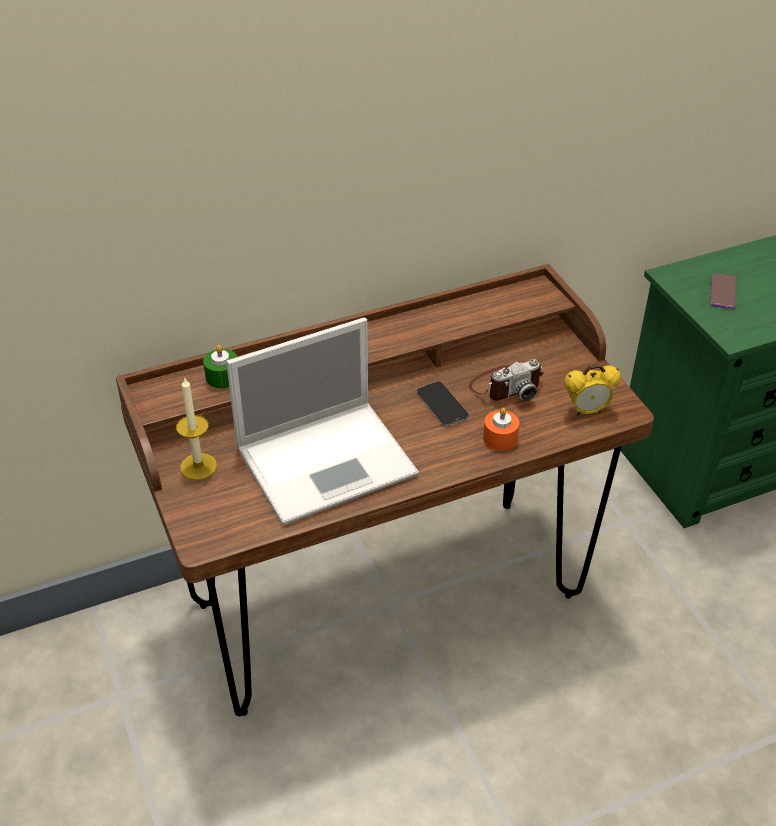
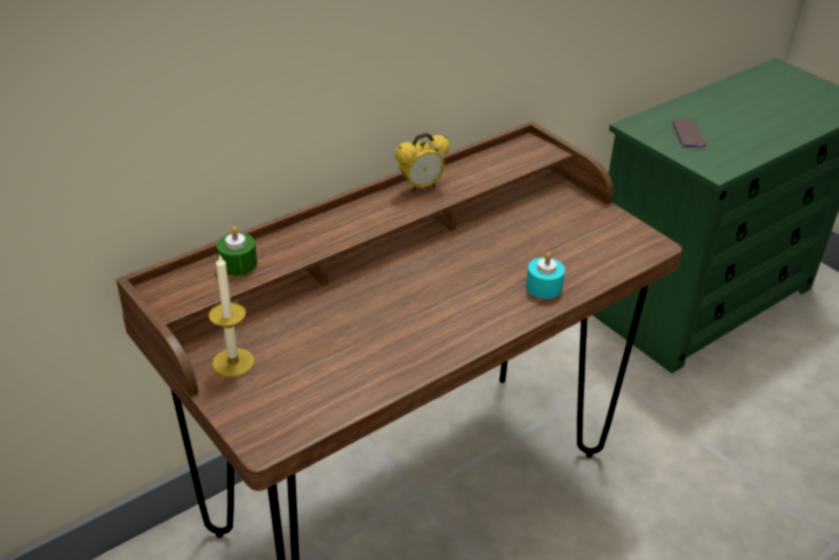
camera: 15 degrees left, 5 degrees down
laptop [226,318,419,525] -> none
phone [417,382,469,426] -> none
camera [469,359,543,401] -> none
orange candle [483,408,519,451] -> turquoise candle [526,252,565,299]
alarm clock [564,364,621,416] -> alarm clock moved to [395,133,450,192]

